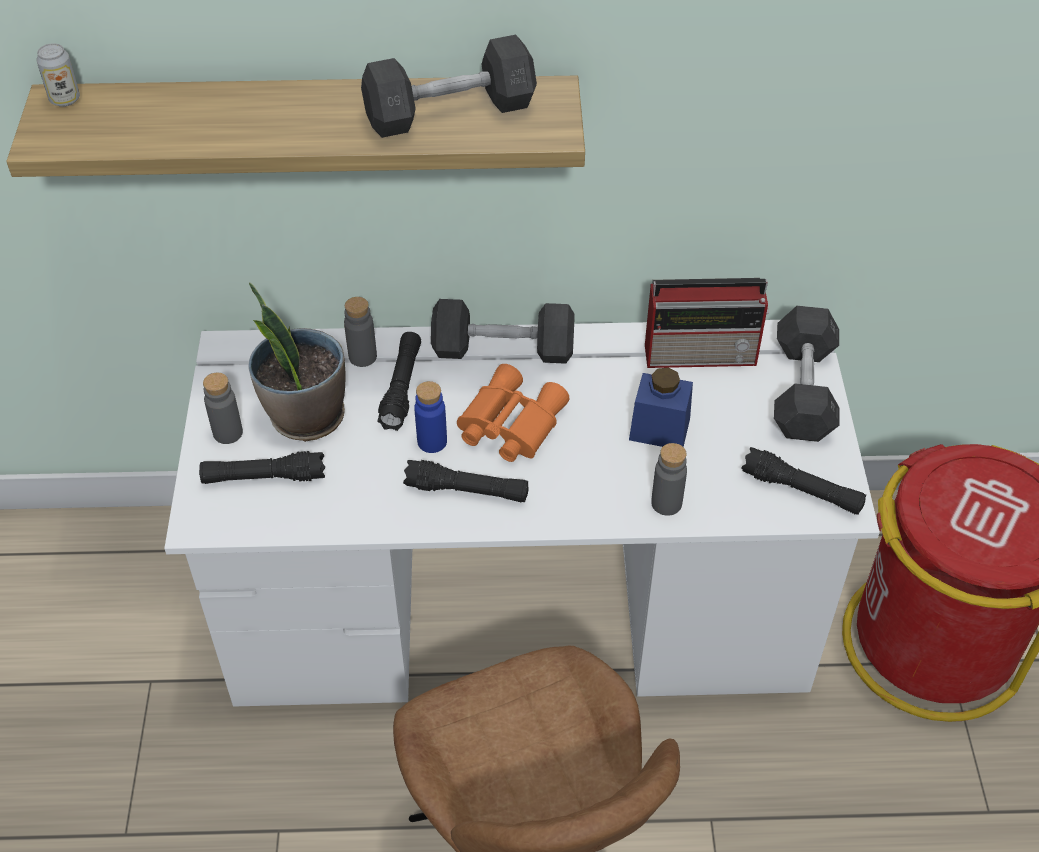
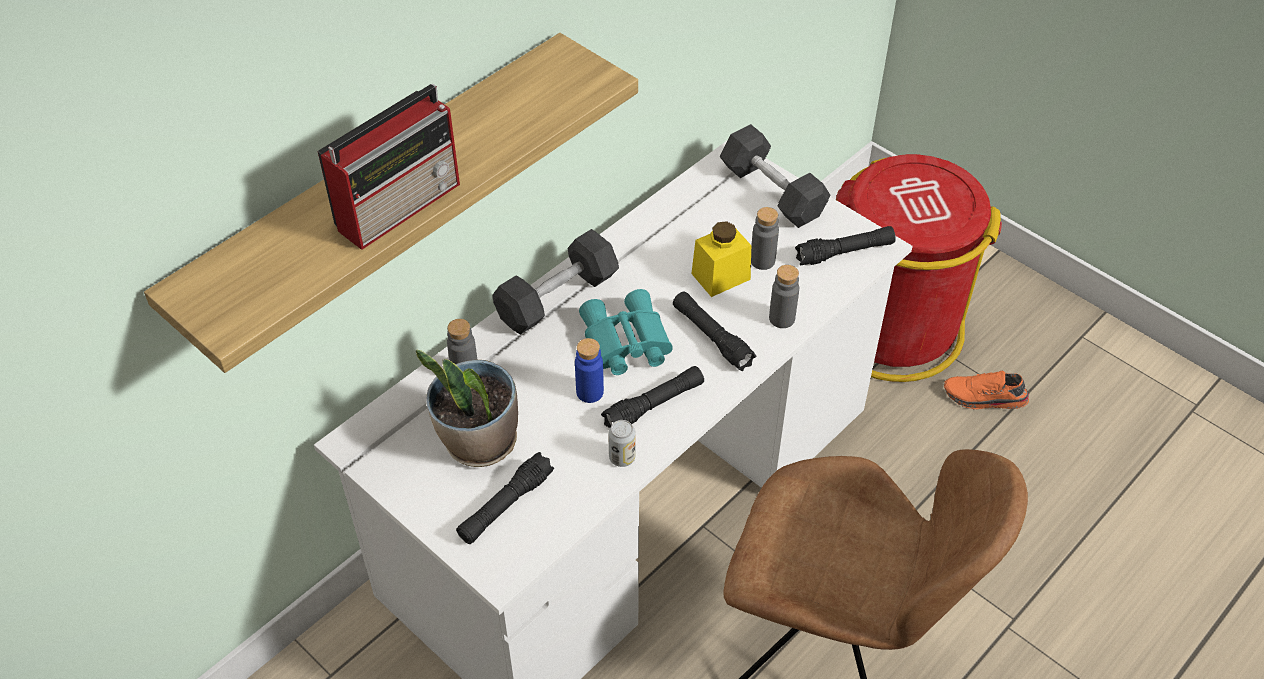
camera: 45 degrees left, 0 degrees up
can [36,43,80,107] -> can moved to [608,420,636,467]
grey bottle [203,372,243,444] -> grey bottle moved to [751,207,779,270]
grey dumbbell [361,35,537,138] -> none
black flashlight [378,332,421,431] -> black flashlight moved to [673,292,756,371]
orange binoculars [457,364,570,462] -> turquoise binoculars [579,289,673,375]
blue jar [629,367,693,447] -> yellow jar [691,221,751,297]
radio [645,278,769,368] -> radio moved to [318,84,460,250]
none -> orange shoe [944,371,1029,409]

